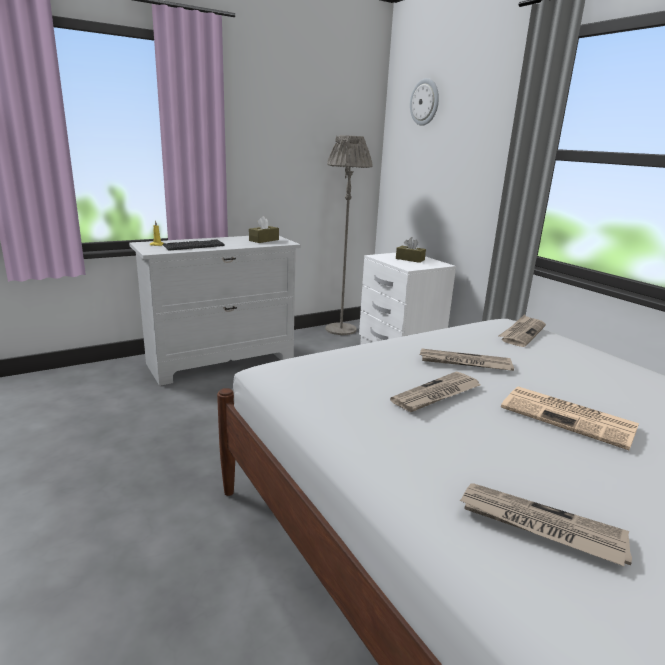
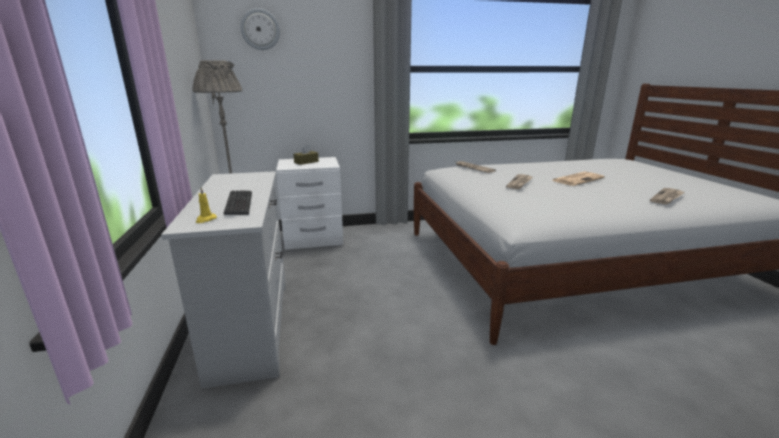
camera: 70 degrees left, 0 degrees up
brown tissue box [249,216,279,243] -> none
newspaper [390,371,481,412] -> none

